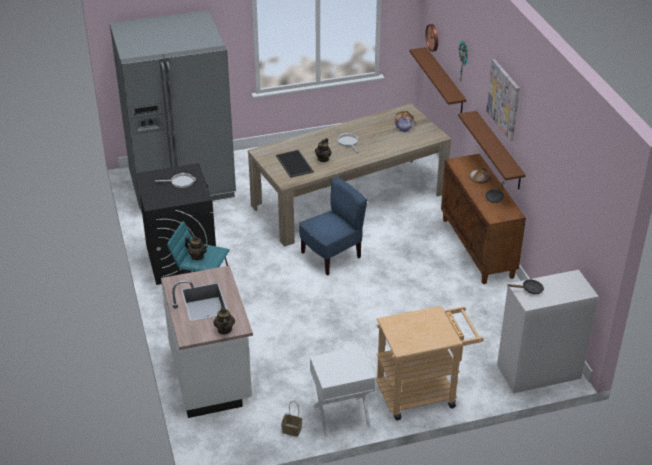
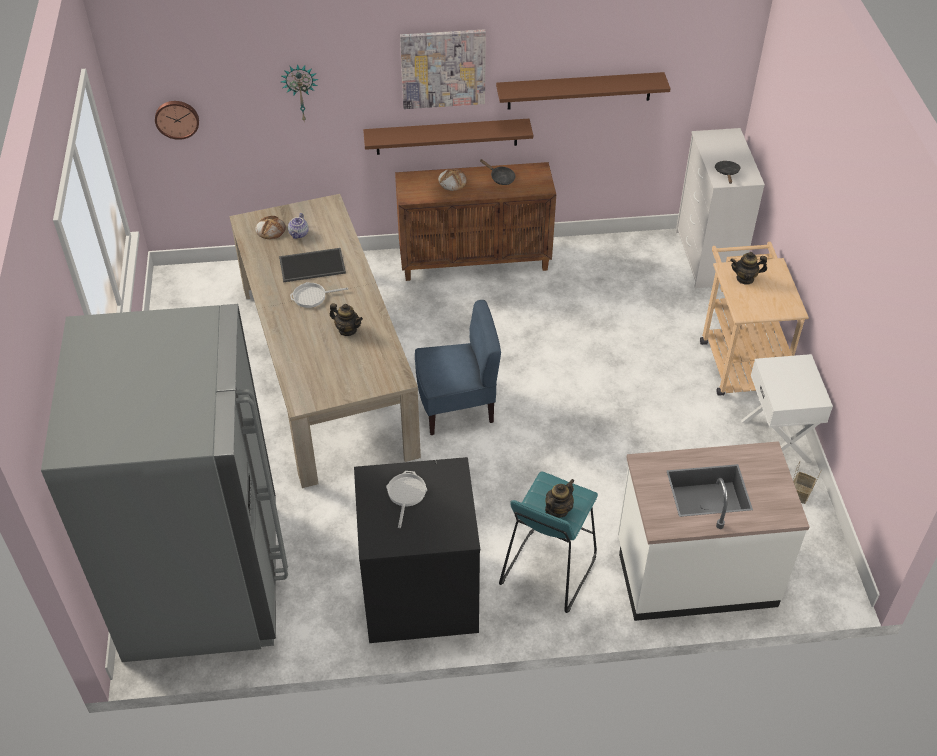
camera: 80 degrees left, 10 degrees up
teapot [213,305,235,335] -> teapot moved to [730,252,767,285]
tray [276,150,314,178] -> tray moved to [279,248,346,282]
blue chair [299,177,367,275] -> blue chair turned 105 degrees clockwise [415,300,501,435]
brown shelf [409,47,466,113] -> brown shelf moved to [496,72,671,110]

